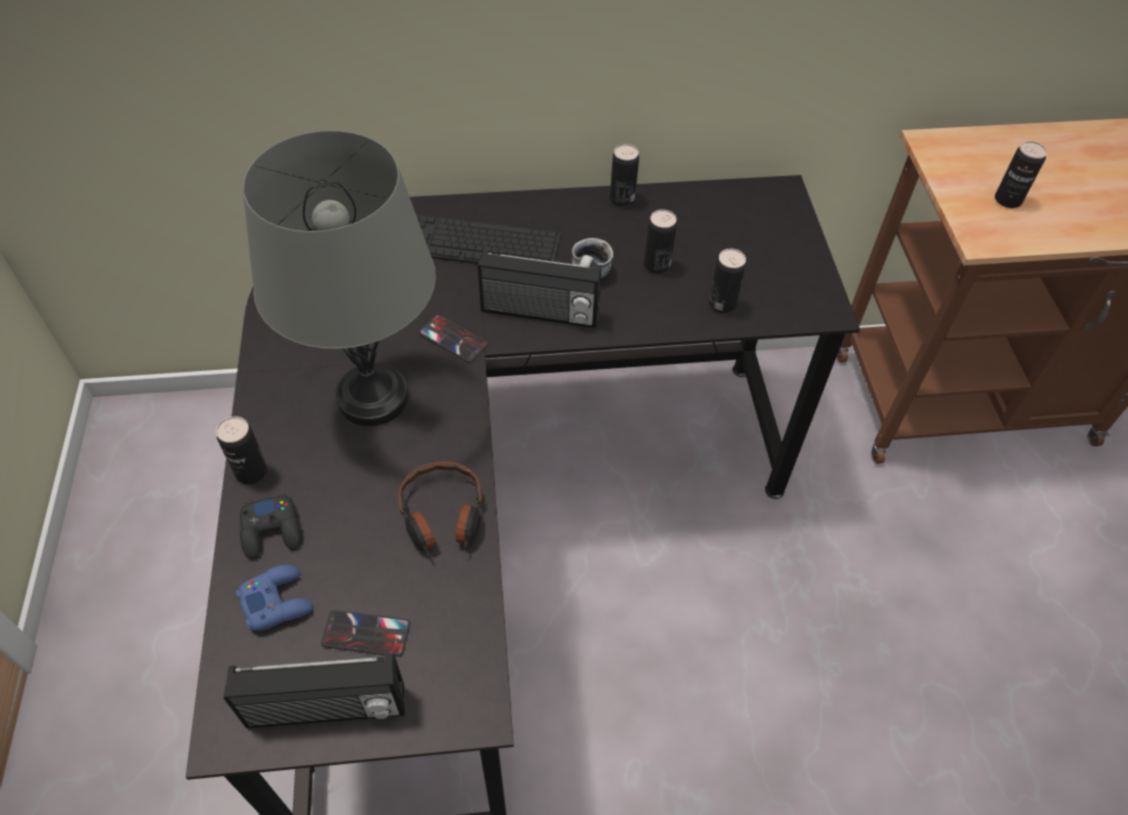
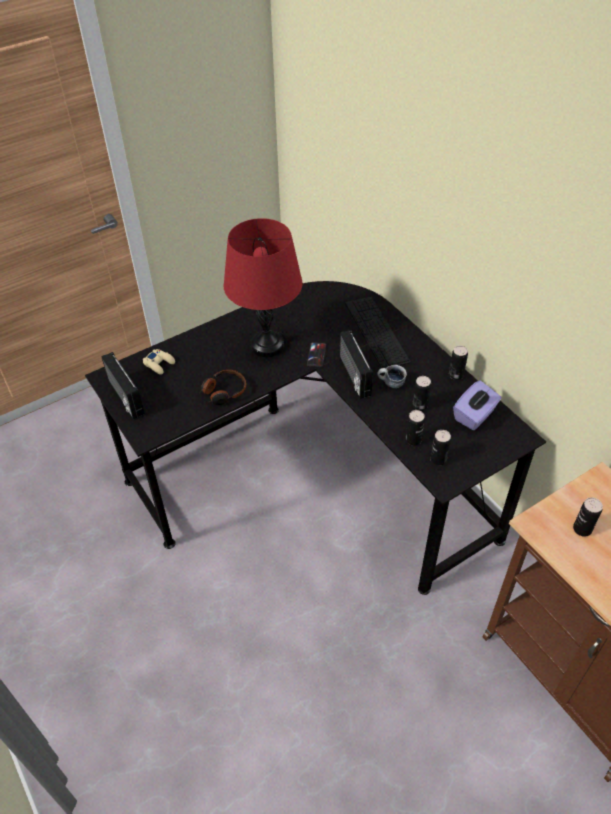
camera: 65 degrees right, 5 degrees down
can [216,416,268,485] -> can moved to [430,430,451,466]
blue game controller [236,565,313,631] -> beige game controller [143,349,175,375]
black game controller [240,493,301,560] -> none
grey table lamp [243,130,436,426] -> red table lamp [223,218,302,357]
phone [321,610,410,656] -> none
none -> purple tissue box [453,380,501,431]

